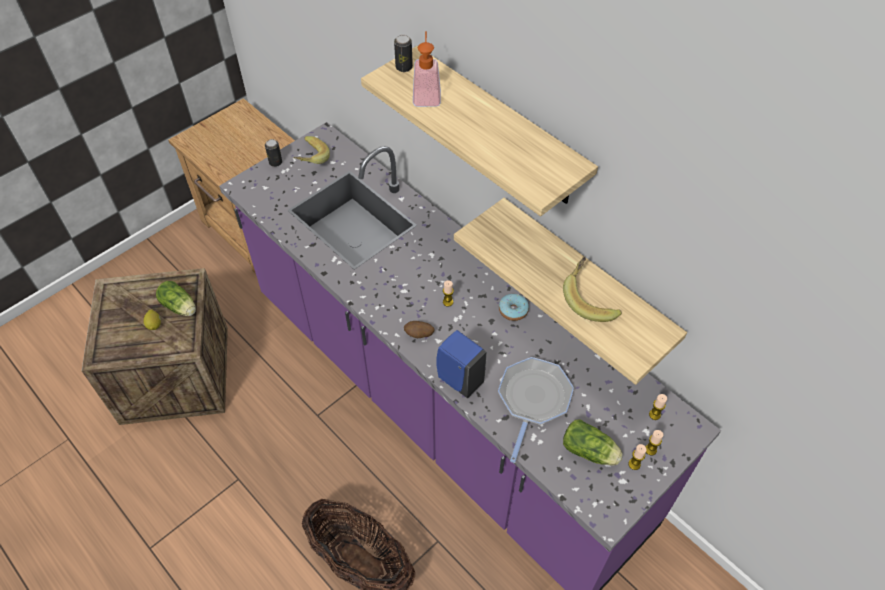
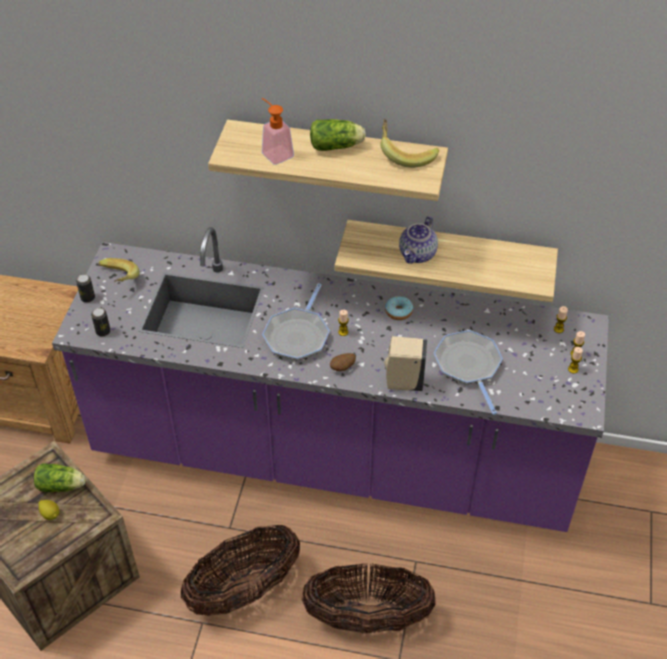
camera: 35 degrees left, 5 degrees down
can [394,35,413,72] -> can moved to [91,308,110,336]
blue soap dispenser [436,330,487,398] -> beige soap dispenser [384,336,427,391]
banana [563,257,622,322] -> banana moved to [380,119,439,168]
lettuce [563,420,623,466] -> lettuce moved to [310,119,366,151]
none -> basket [181,525,300,616]
none -> frying pan [262,283,330,361]
none -> teapot [399,216,438,264]

